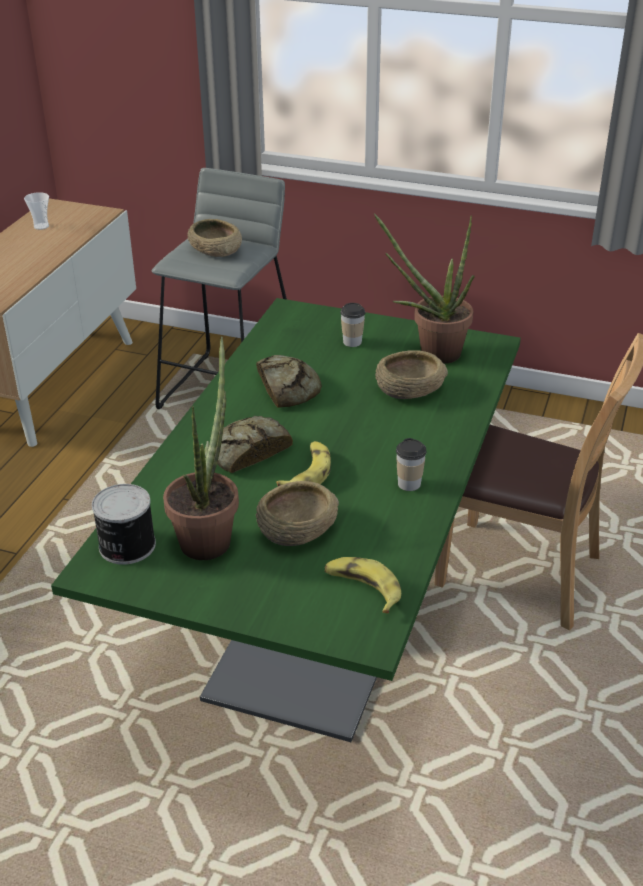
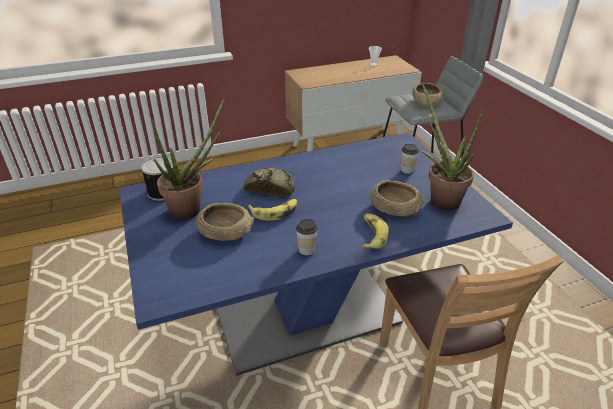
camera: 50 degrees right, 0 degrees up
green dining table [51,298,521,742] -> blue dining table [119,132,513,376]
bread [256,355,322,408] -> none
banana [325,557,401,614] -> banana moved to [361,213,389,249]

